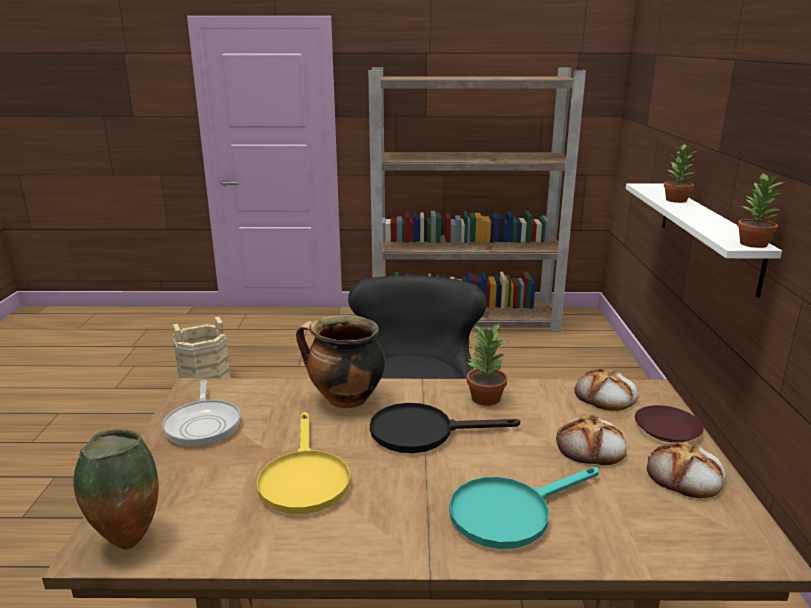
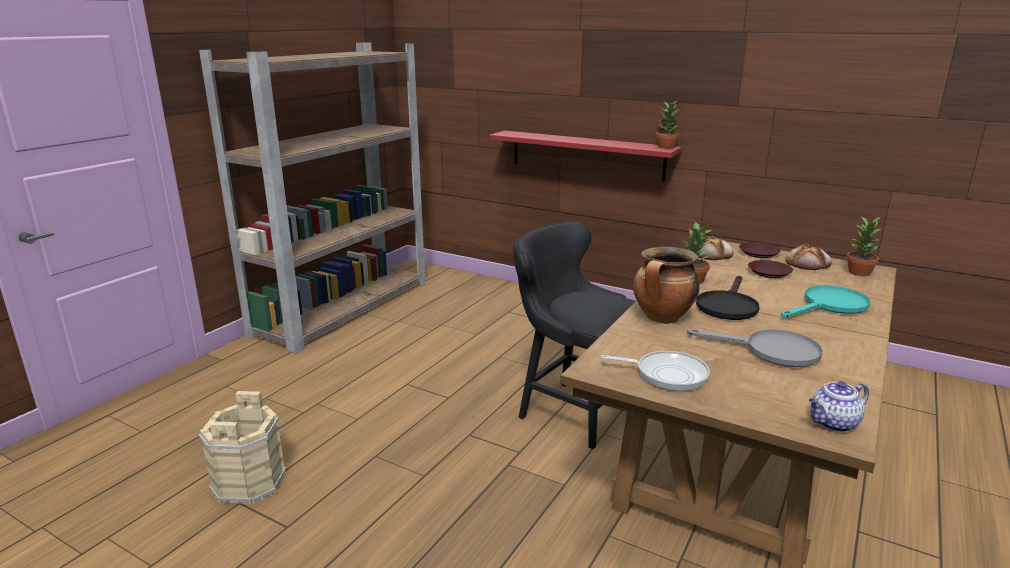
camera: 60 degrees left, 0 degrees up
vase [73,429,159,549] -> teapot [809,381,869,432]
yellow frying pan [257,412,350,514] -> grey frying pan [687,329,823,367]
turquoise frying pan [449,467,599,549] -> turquoise frying pan turned 120 degrees counterclockwise [781,285,871,318]
bread [556,415,627,465] -> brown plate [748,260,793,278]
white shelf [626,183,782,298] -> red shelf [489,131,682,182]
potted plant [664,144,697,203] -> potted plant moved to [846,216,882,276]

